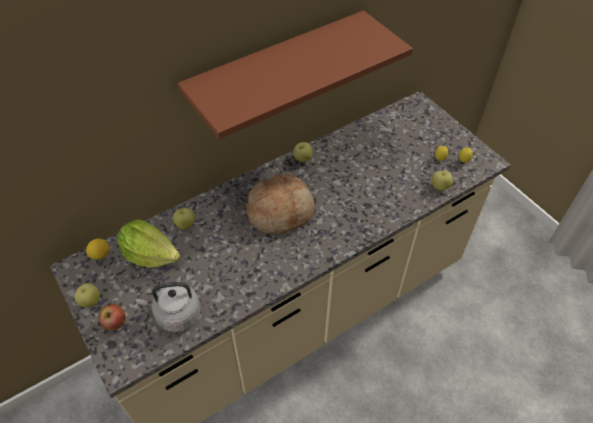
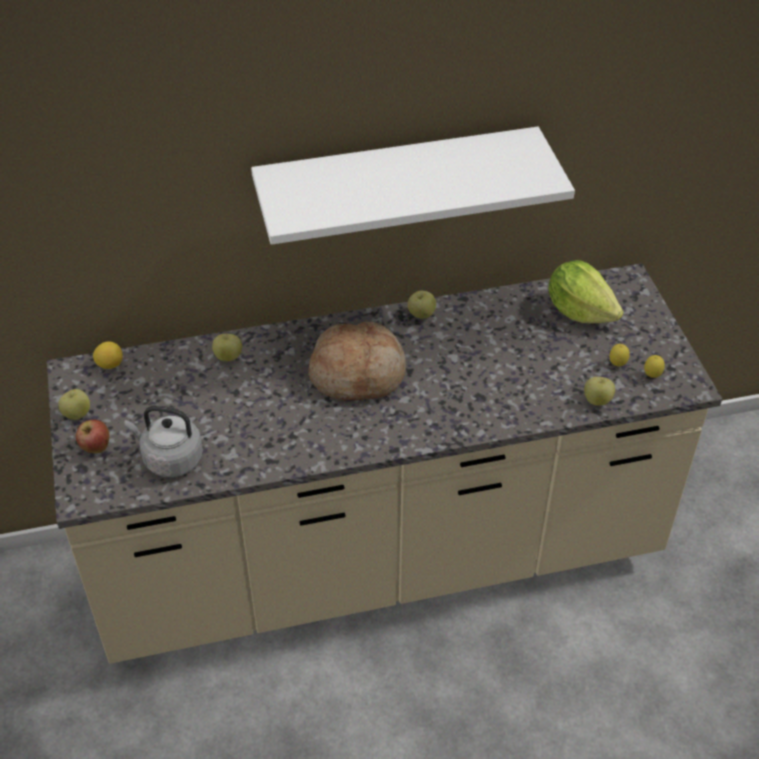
camera: 20 degrees right, 5 degrees down
lettuce [117,219,180,268] -> lettuce moved to [548,260,624,324]
brown shelf [177,11,413,139] -> white shelf [251,127,575,245]

